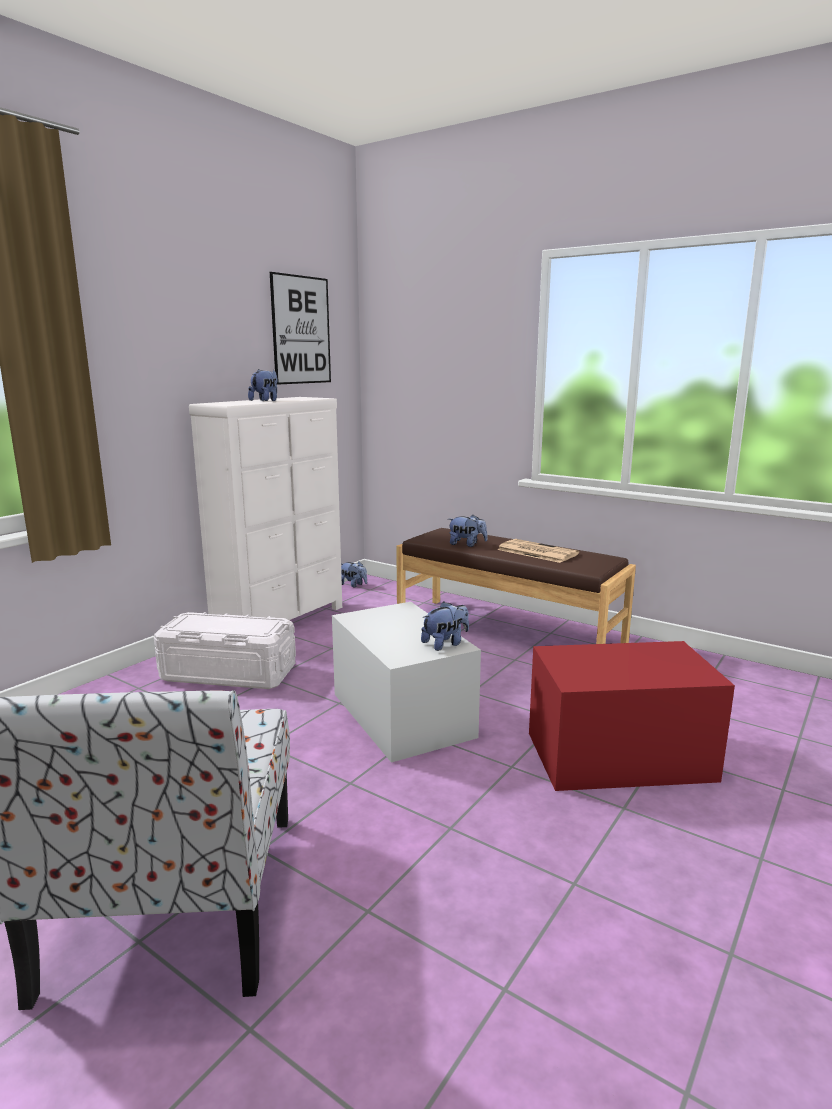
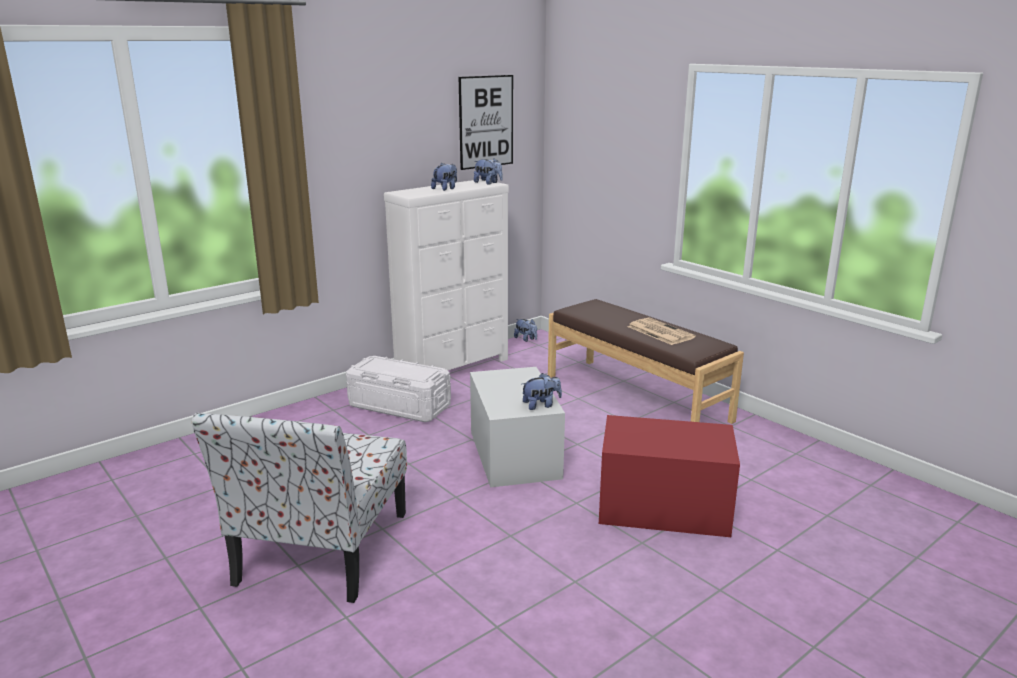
camera: 15 degrees right, 5 degrees up
plush toy [448,515,488,547] -> plush toy moved to [474,158,503,185]

